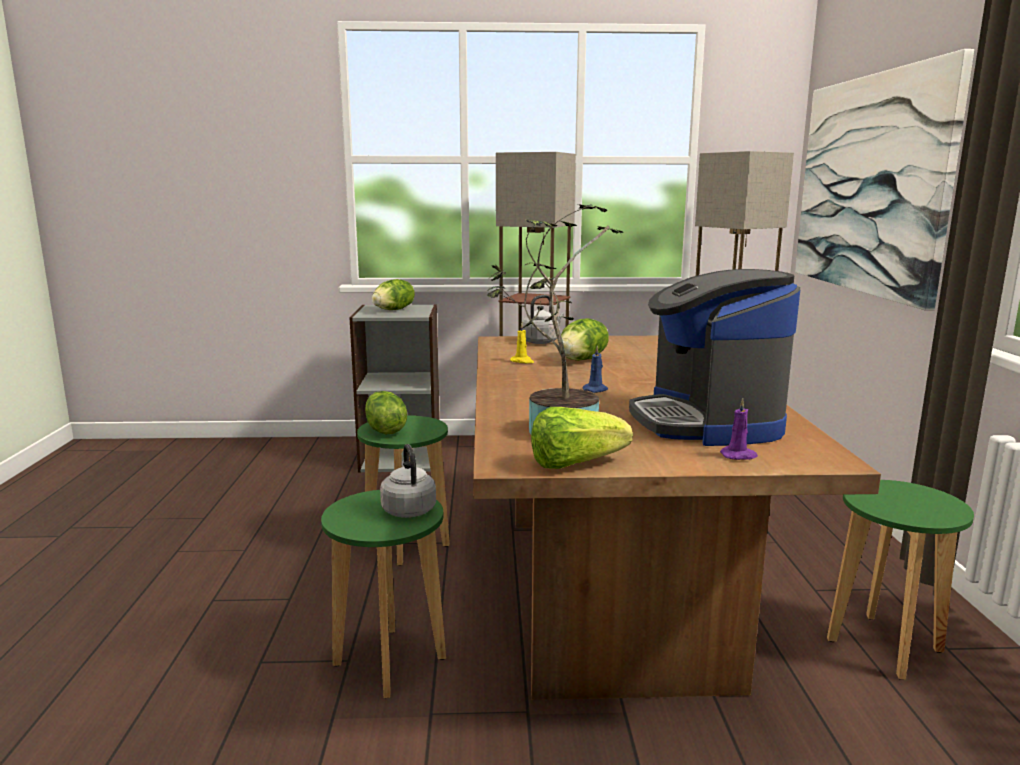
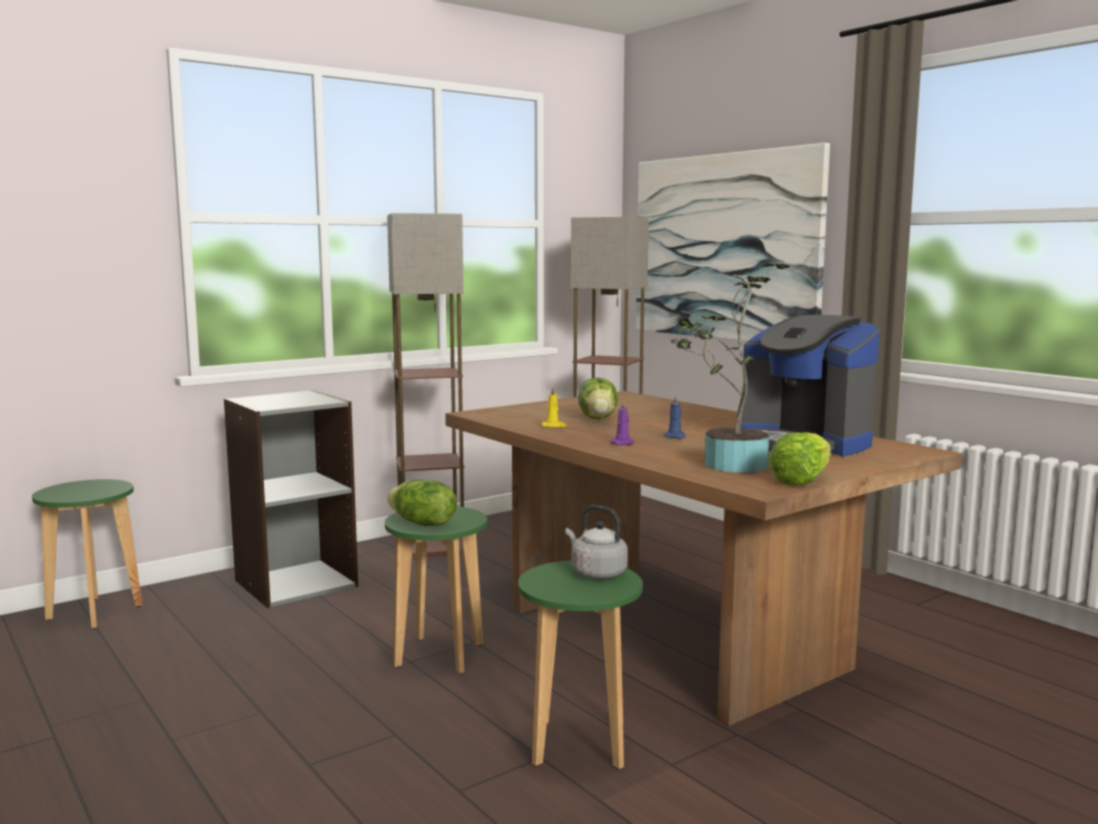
camera: 35 degrees left, 5 degrees down
lettuce [372,279,415,310] -> none
grey kettle [521,295,564,344] -> none
purple candle [720,398,758,460] -> purple candle moved to [610,400,635,445]
green stool [827,480,974,680] -> green stool moved to [32,479,142,629]

